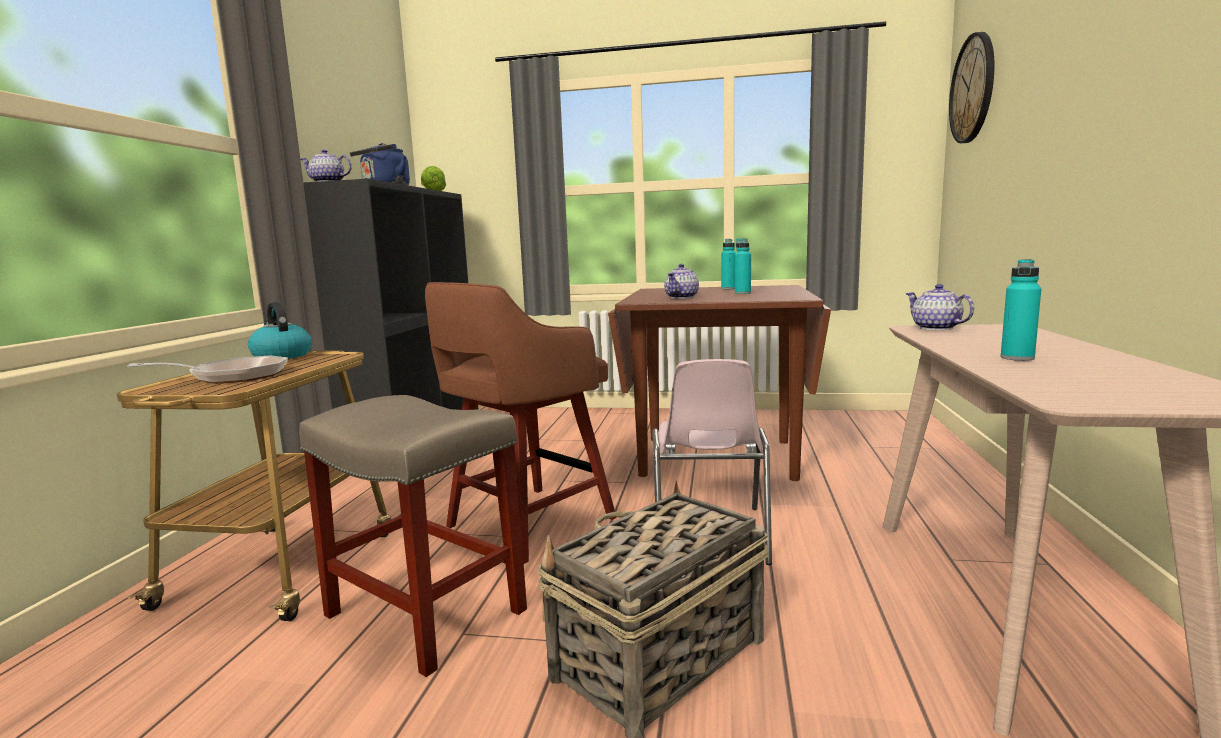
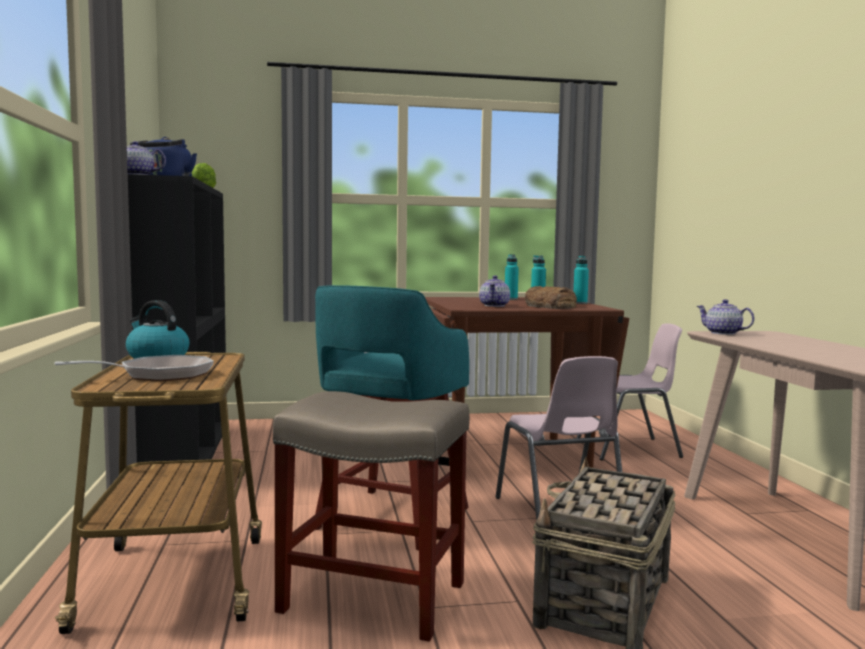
camera: 20 degrees left, 5 degrees down
brown stool [425,282,617,564] -> turquoise stool [315,285,469,550]
wall clock [949,32,995,143] -> none
turquoise bottle [1000,259,1041,361] -> turquoise bottle moved to [574,256,589,304]
none -> bread [525,286,577,309]
none -> pink chair [577,323,683,461]

